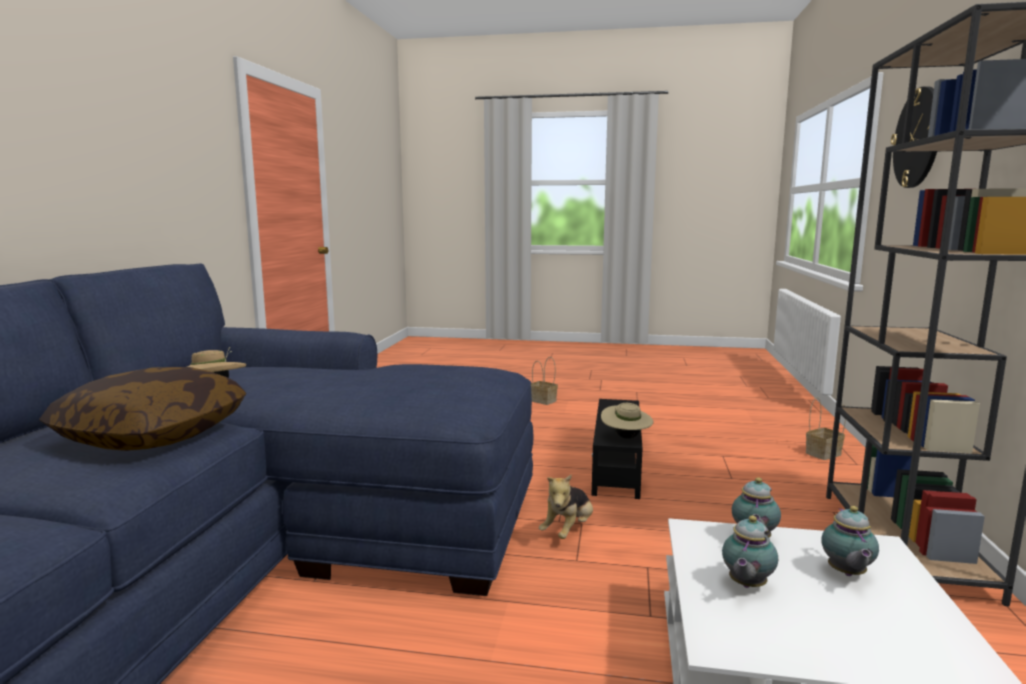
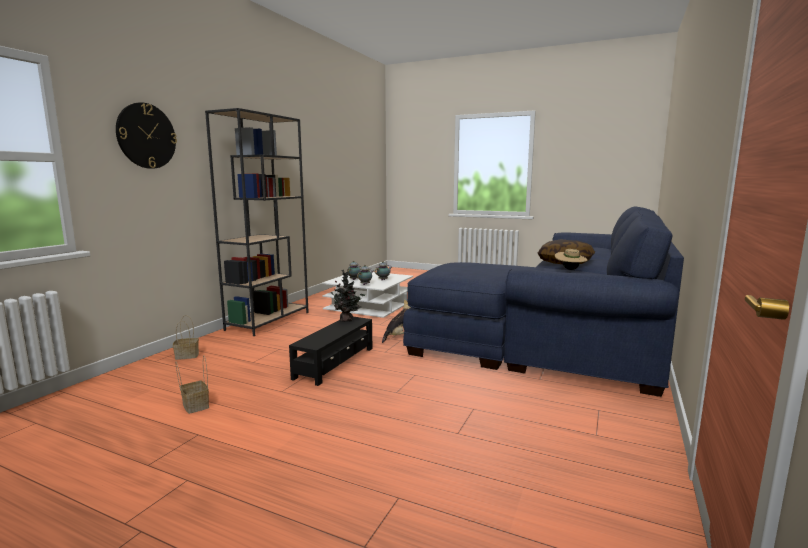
camera: 165 degrees left, 0 degrees up
basket [531,357,558,405] -> basket moved to [176,356,209,414]
beige hat [601,403,653,439] -> potted plant [328,270,365,322]

